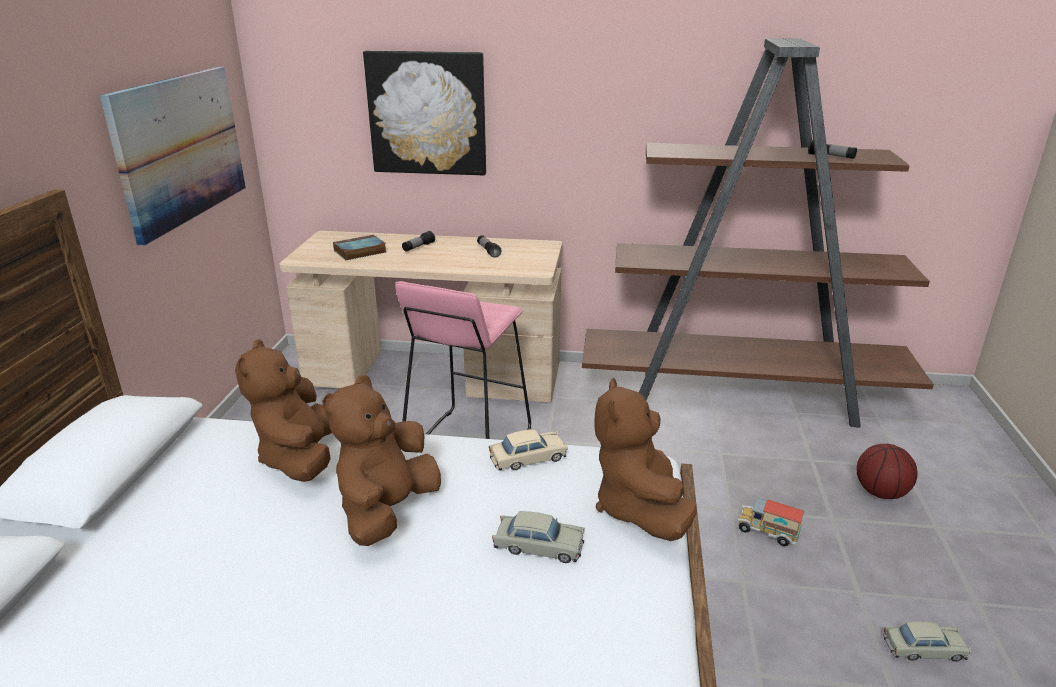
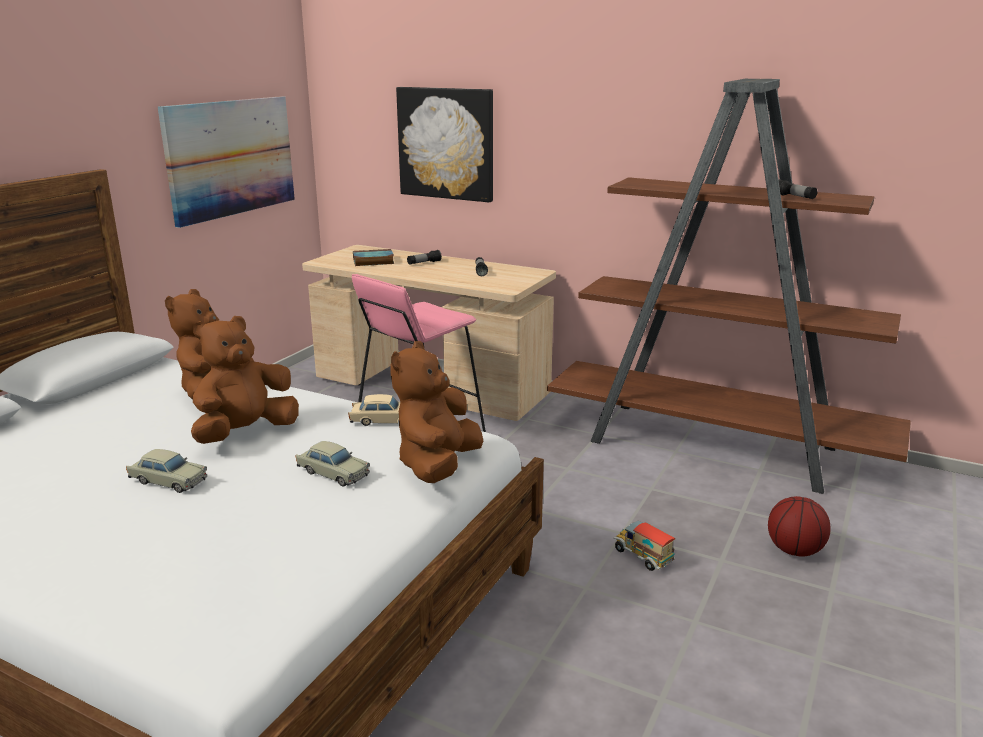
camera: 20 degrees right, 5 degrees down
beige toy car [883,622,972,662] -> beige toy car moved to [126,449,207,493]

